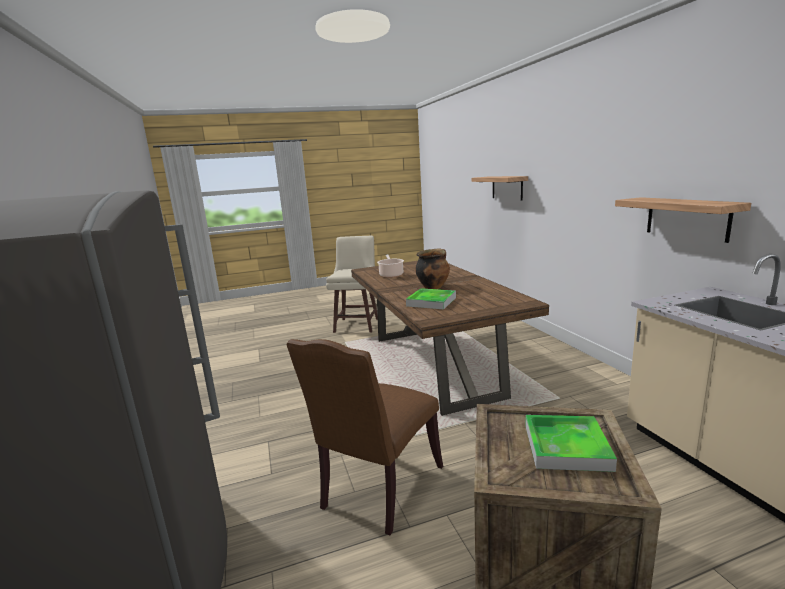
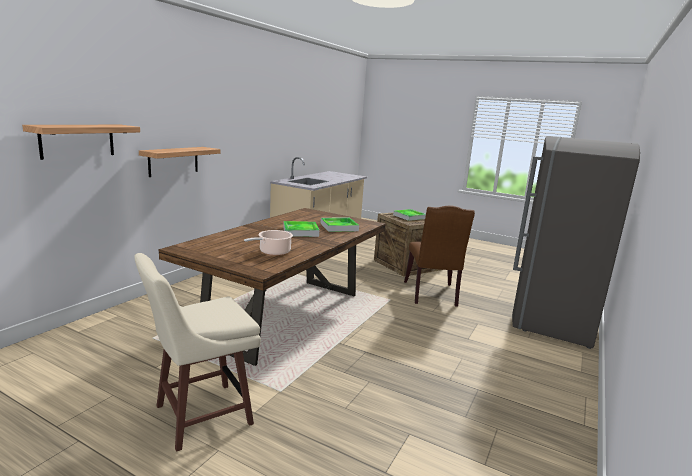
camera: 135 degrees left, 0 degrees up
brown chair [287,339,443,535] -> brown chair turned 105 degrees clockwise [404,206,475,307]
cooking pot [415,248,450,289] -> tray [283,221,319,237]
shelf [615,197,751,243] -> shelf moved to [139,147,221,177]

